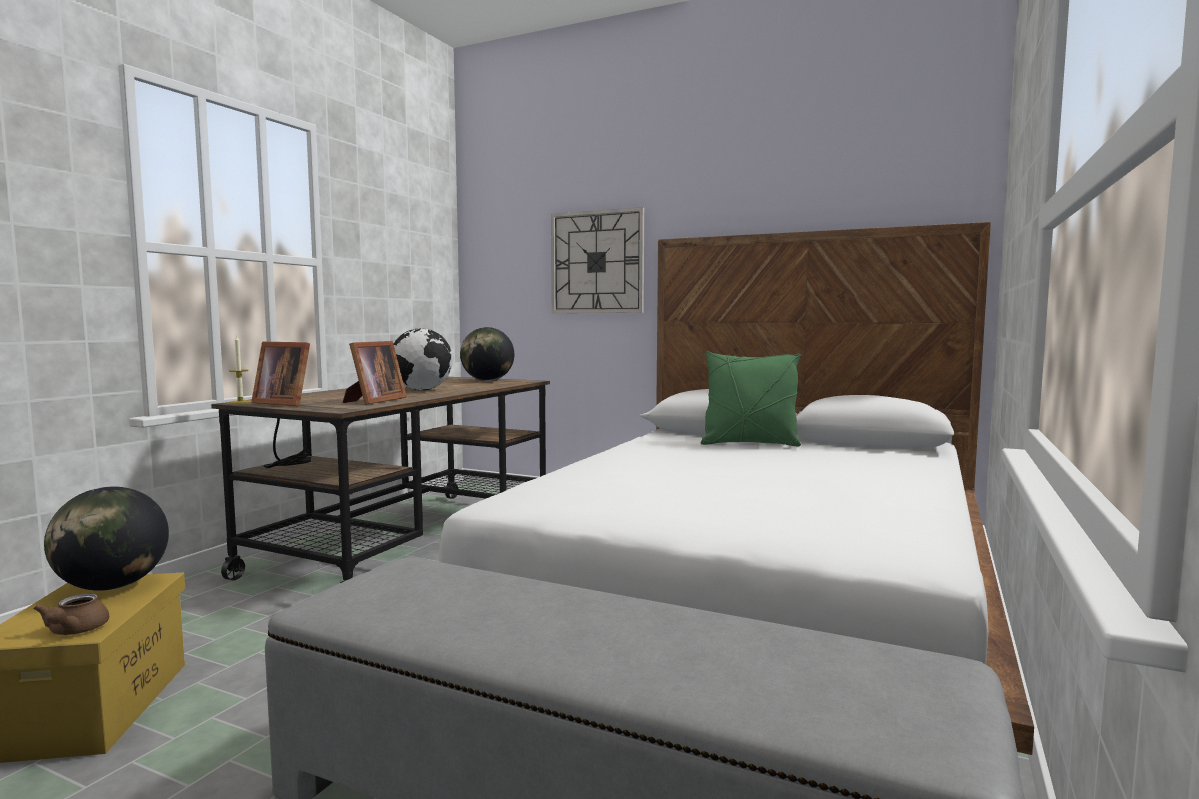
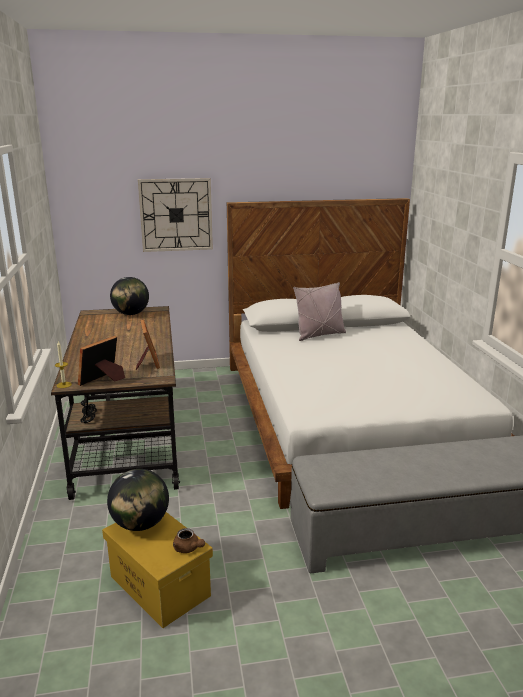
camera: 35 degrees left, 15 degrees up
picture frame [251,341,310,407] -> picture frame turned 135 degrees clockwise [78,336,125,386]
globe [393,328,453,390] -> none
green pillow [701,351,801,447] -> purple pillow [293,282,346,341]

